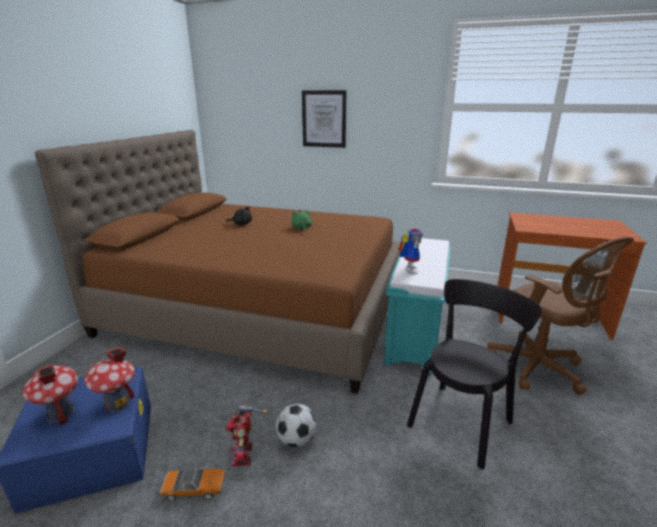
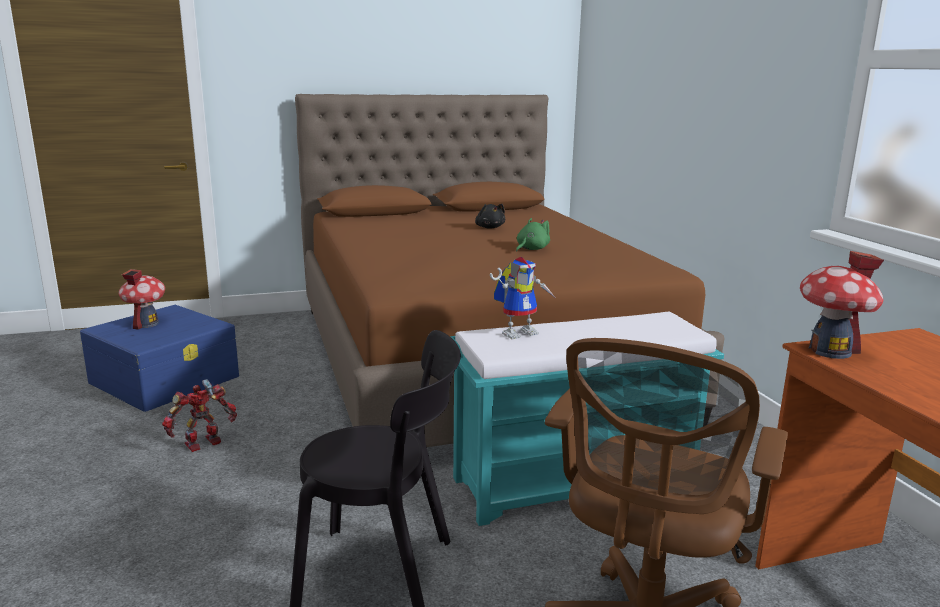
camera: 55 degrees right, 5 degrees down
toy house [84,347,135,413] -> toy house moved to [800,251,884,359]
toy car [160,468,225,501] -> none
football [276,404,317,447] -> none
picture [302,90,346,148] -> none

